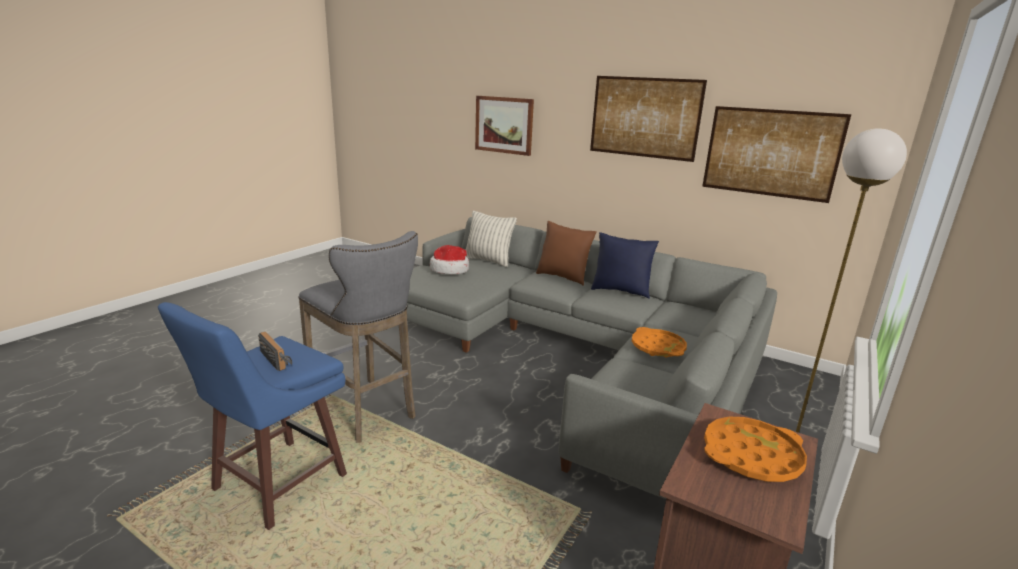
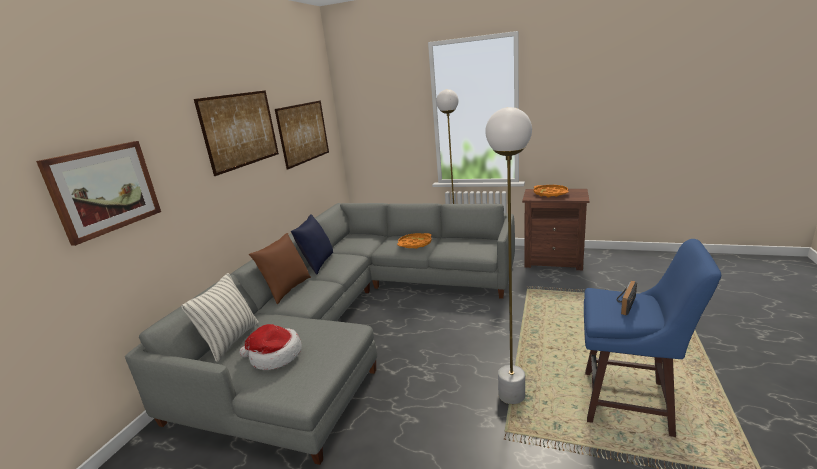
camera: 100 degrees left, 0 degrees up
grey stool [299,231,418,443] -> white floor lamp [485,107,532,404]

